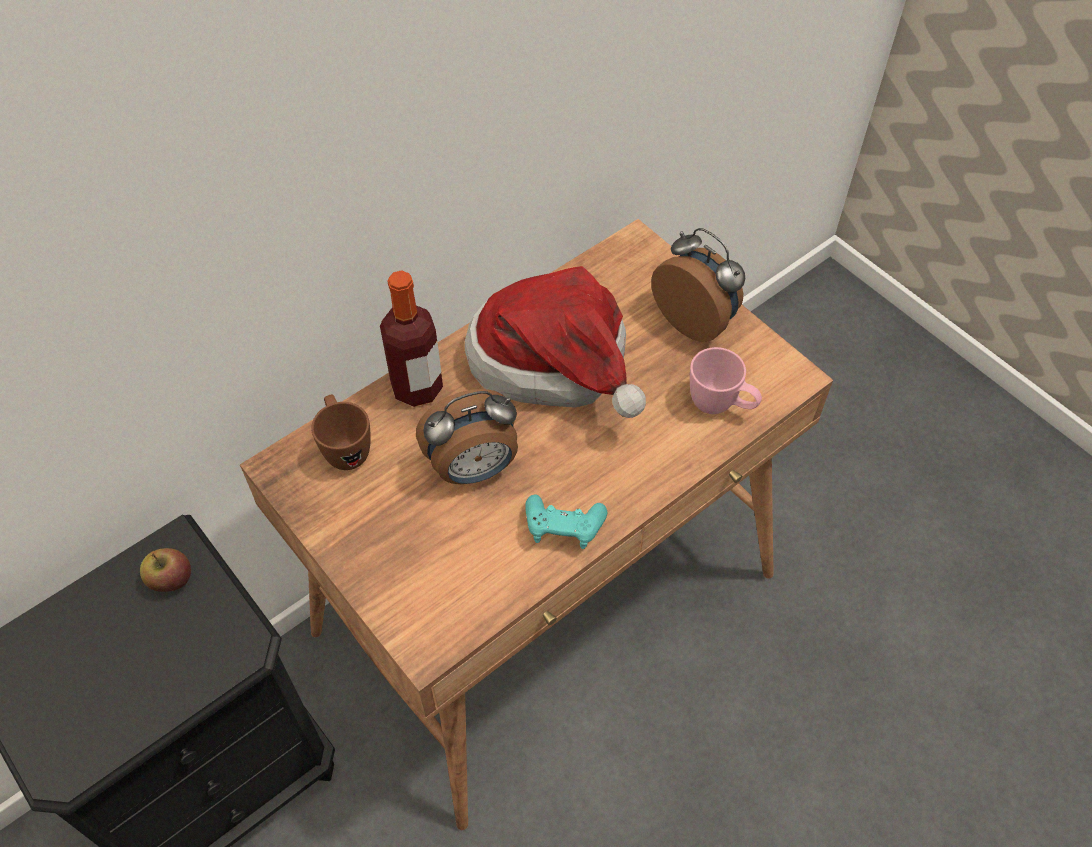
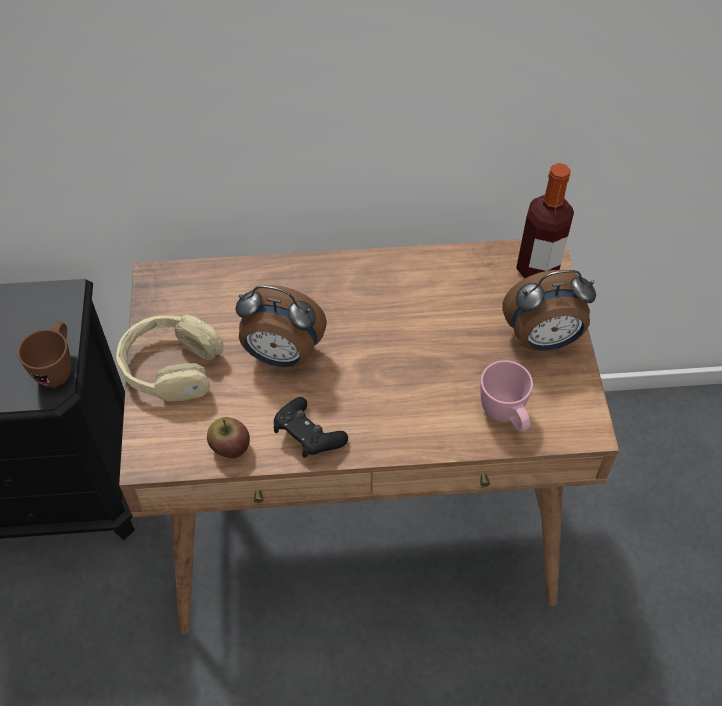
camera: 35 degrees right, 0 degrees up
apple [140,548,191,592] -> apple moved to [207,417,250,458]
brown mug [311,395,371,470] -> brown mug moved to [18,322,71,387]
bottle [380,270,443,407] -> bottle moved to [516,163,574,279]
hat [465,266,646,418] -> none
turquoise game controller [525,495,607,549] -> black game controller [274,397,348,458]
alarm clock [651,228,745,342] -> alarm clock turned 90 degrees clockwise [502,270,596,351]
none -> beige headphones [116,315,224,401]

